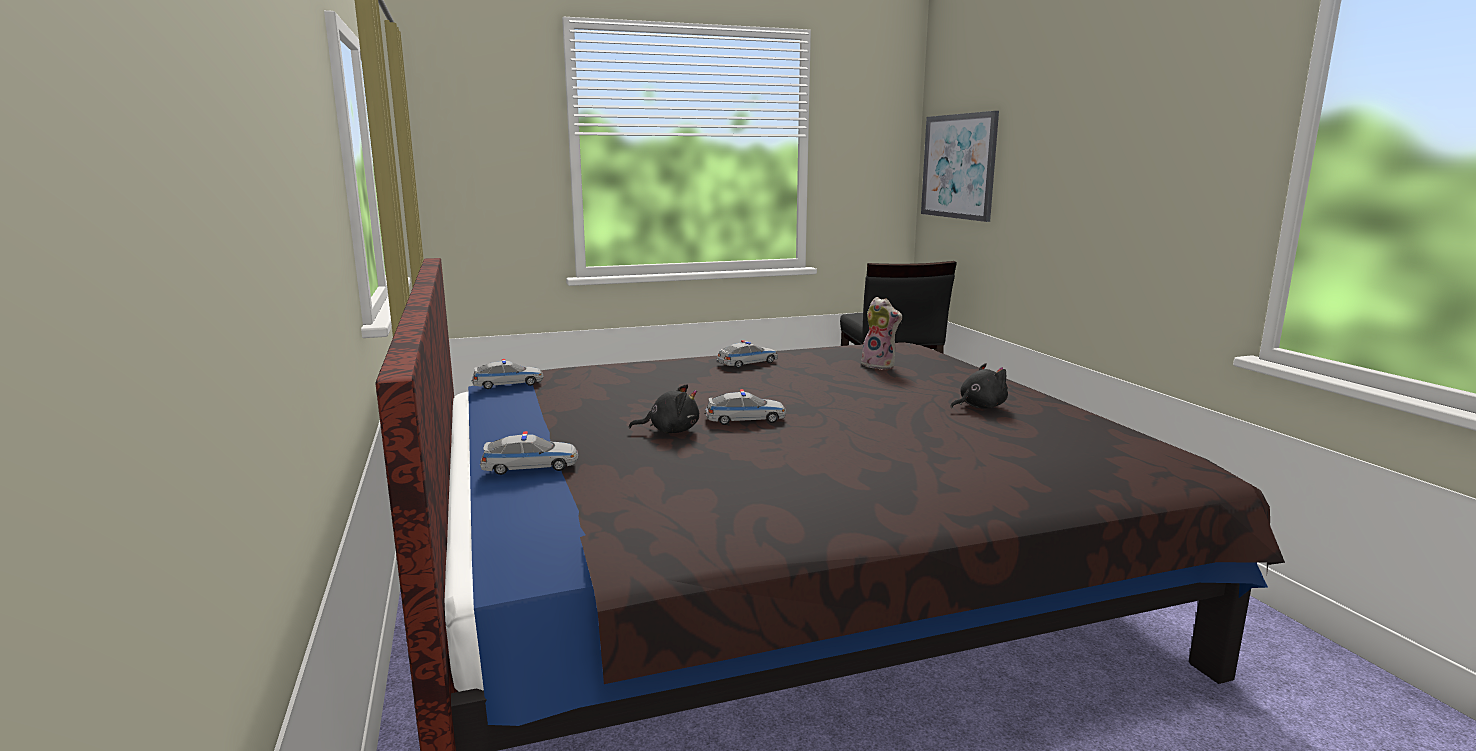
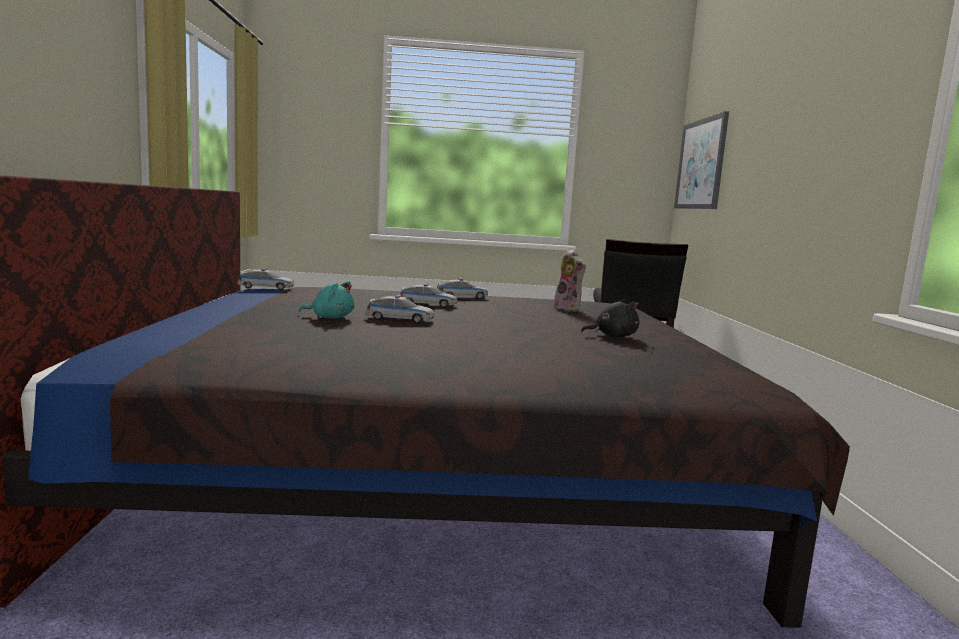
camera: 15 degrees right, 5 degrees down
toy car [480,431,578,475] -> toy car moved to [400,283,457,308]
black plush toy [629,384,699,434] -> turquoise plush toy [299,281,354,319]

